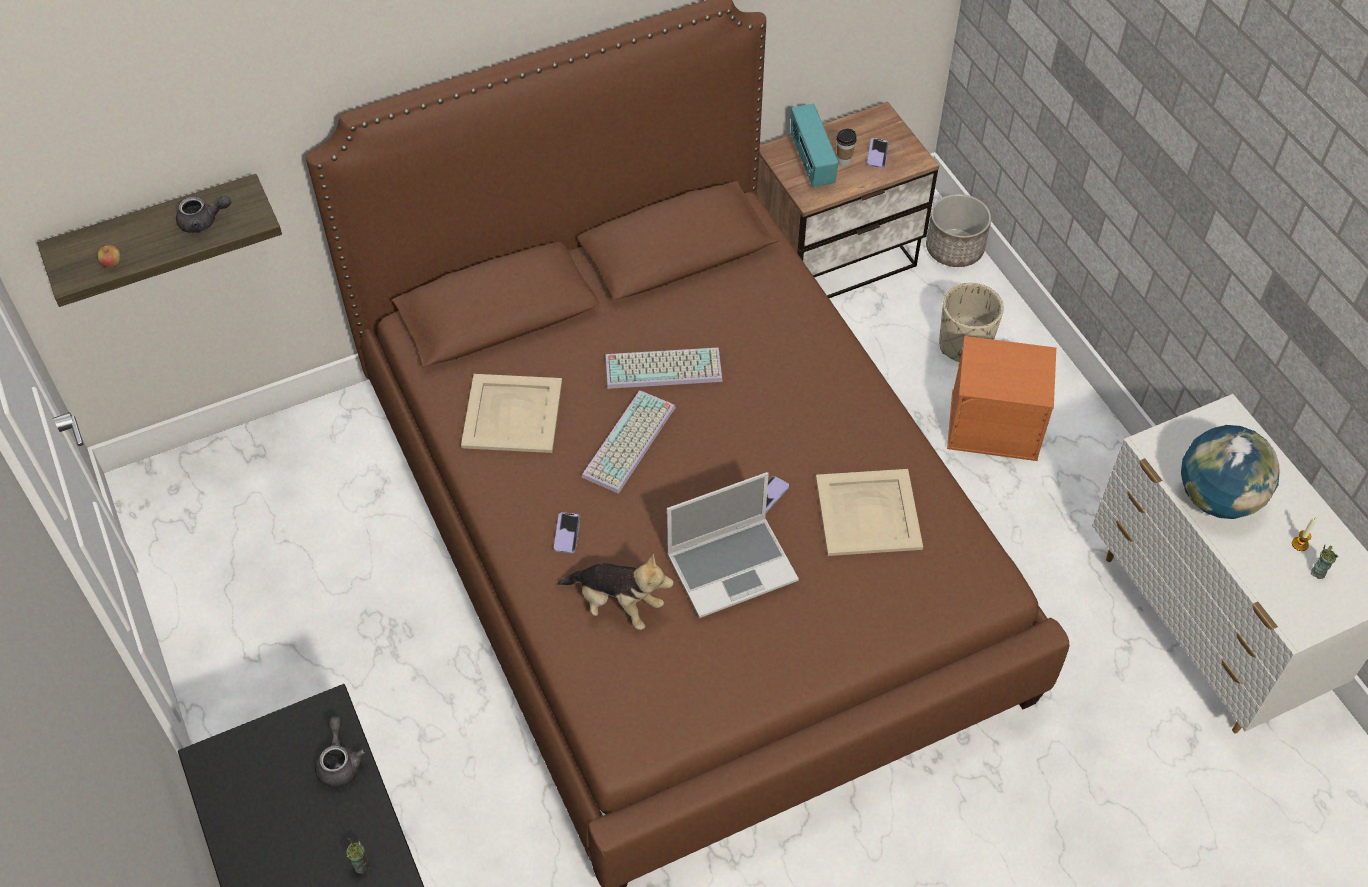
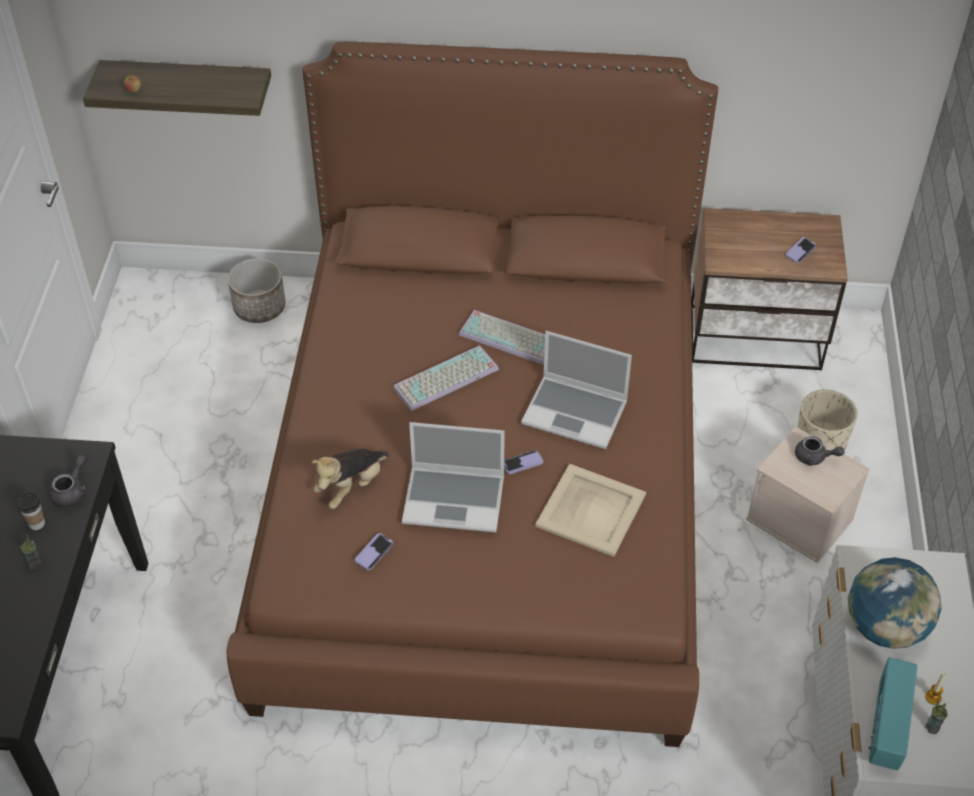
camera: 30 degrees right, 5 degrees down
grey teapot [176,196,231,233] -> grey teapot moved to [795,436,845,466]
beige tray [461,374,562,453] -> none
phone [554,512,580,553] -> phone moved to [355,533,393,570]
plush toy [557,554,674,630] -> plush toy turned 75 degrees clockwise [312,449,389,509]
radio [791,104,839,188] -> radio moved to [869,658,917,770]
cup [836,129,857,166] -> cup moved to [17,493,45,530]
planter [926,194,991,267] -> planter moved to [228,258,286,323]
orange storage box [947,336,1056,461] -> beige storage box [746,426,870,563]
none -> laptop [521,331,632,449]

